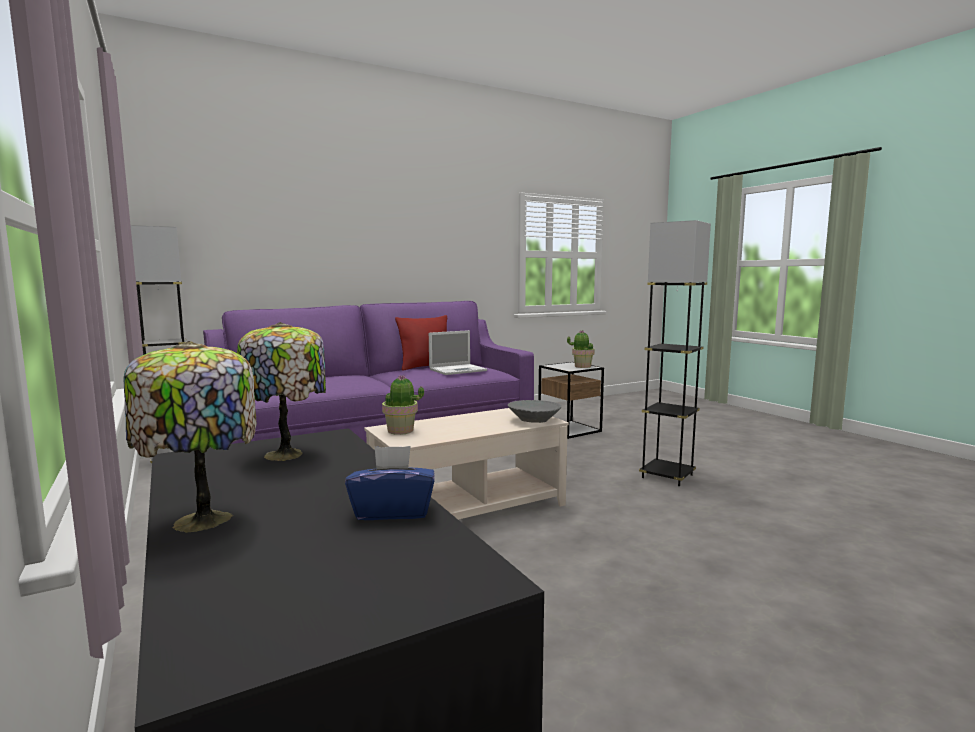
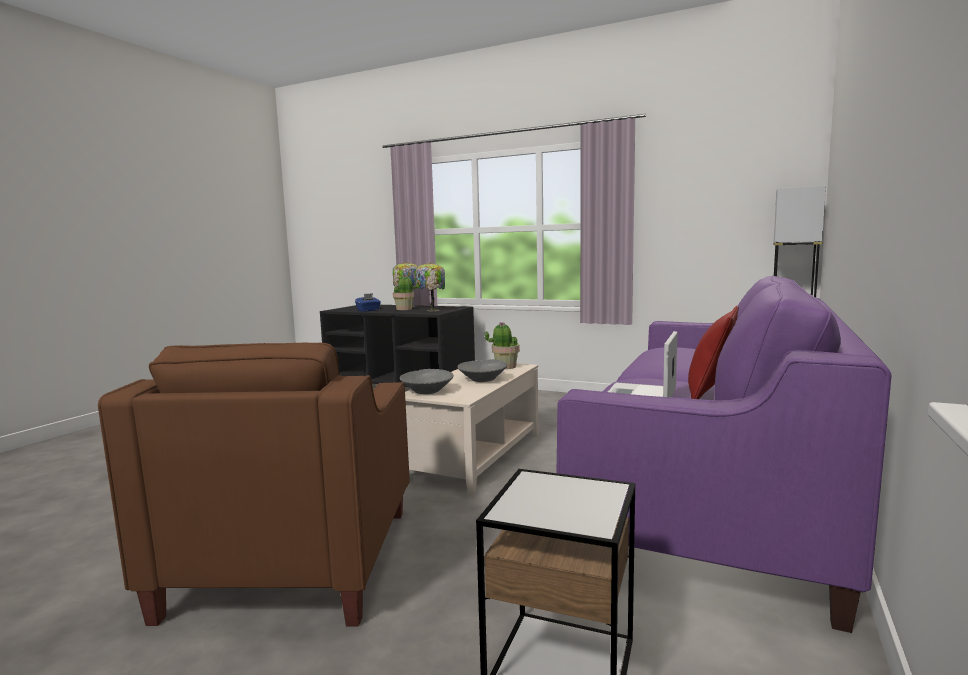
camera: 145 degrees right, 0 degrees up
potted plant [567,330,595,368] -> potted plant moved to [393,275,416,310]
black floor lamp [639,220,711,486] -> brown armchair [98,343,410,627]
none -> grey bowl [457,359,507,382]

